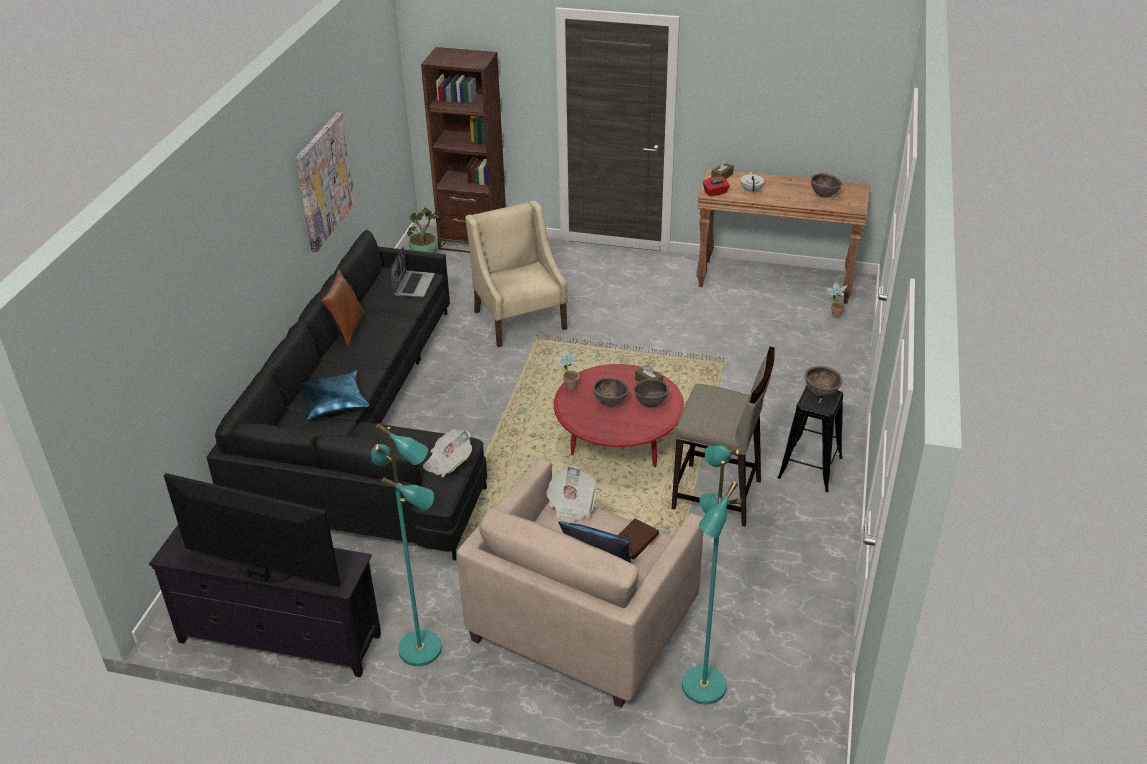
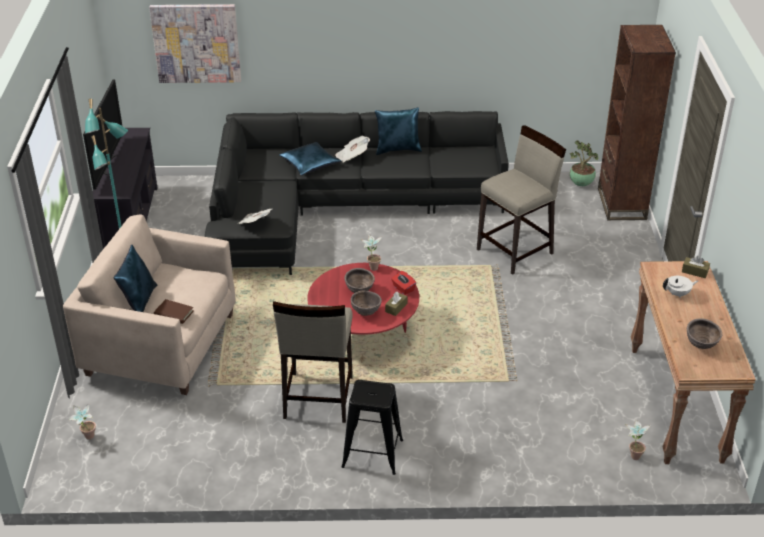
camera: 75 degrees right, 0 degrees up
picture [295,112,356,252] -> picture moved to [149,4,241,83]
brown pillow [321,269,365,347] -> blue pillow [375,107,422,155]
laptop [391,247,435,298] -> none
beige armchair [465,200,568,347] -> beige stool [477,125,566,275]
newspaper [546,466,597,523] -> newspaper moved to [335,135,370,163]
turquoise floor lamp [682,445,742,704] -> none
red tissue box [703,176,730,196] -> red tissue box moved to [391,271,416,295]
brown bowl [805,366,842,397] -> none
none -> potted plant [68,404,96,440]

